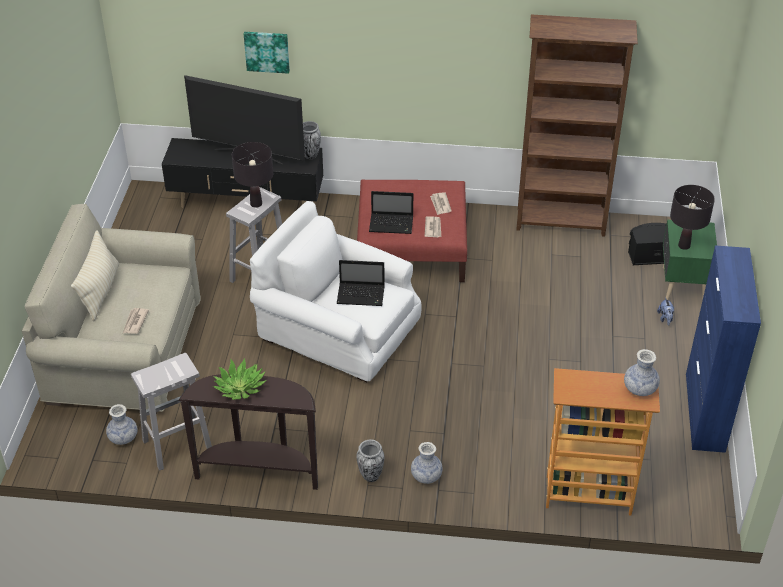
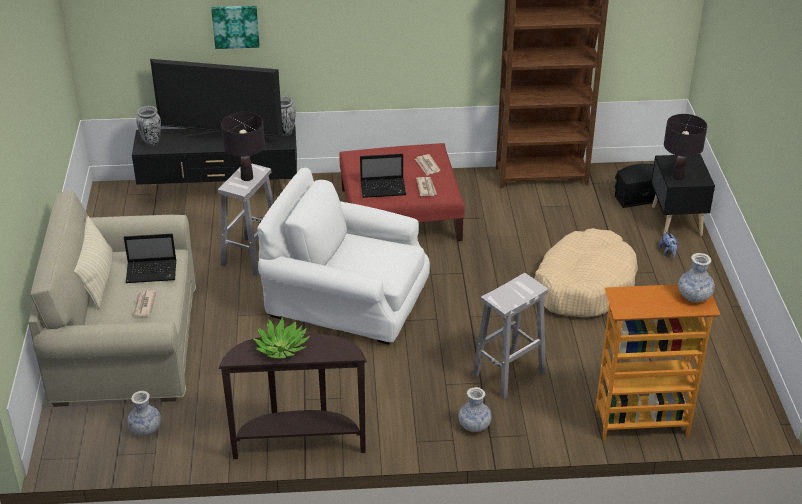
camera: 10 degrees left, 5 degrees down
white stool [131,353,212,471] -> white stool moved to [472,273,548,399]
laptop [337,260,385,306] -> laptop moved to [124,234,176,283]
vase [356,439,384,482] -> vase moved to [136,106,161,146]
green nightstand [663,220,717,301] -> black nightstand [651,154,715,236]
blue cabinet [686,245,761,453] -> none
none -> beige dog bed [534,228,638,317]

